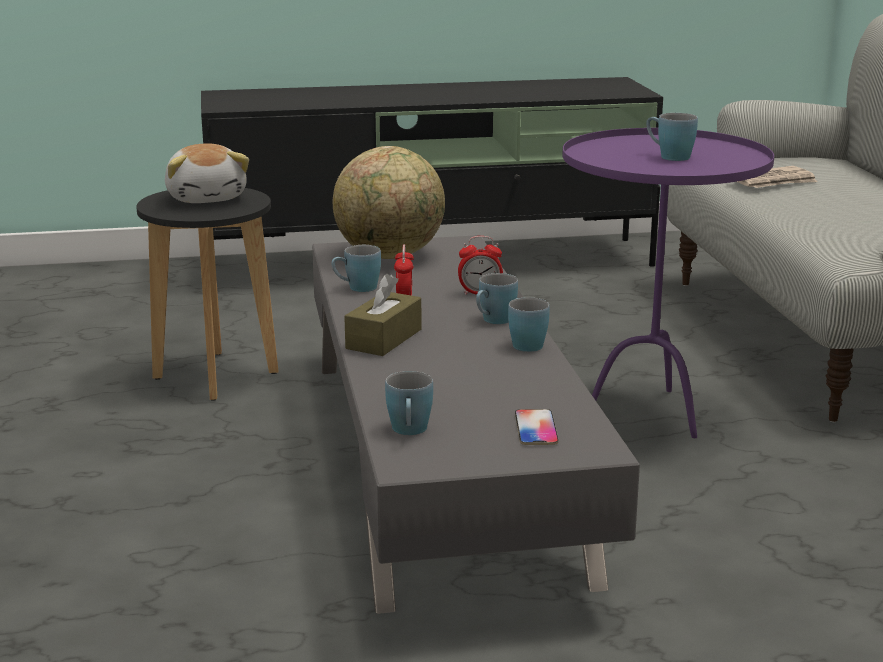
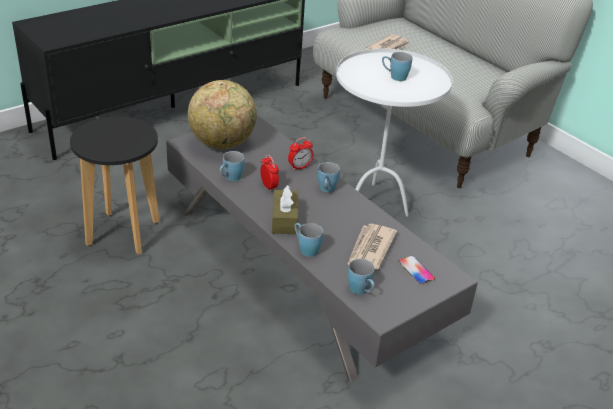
camera: 30 degrees left, 15 degrees up
plush toy [165,143,249,203] -> none
blue mug [508,297,550,352] -> blue mug moved to [295,223,323,257]
purple side table [562,128,774,438] -> white side table [336,49,453,217]
none -> newspaper [347,224,397,270]

